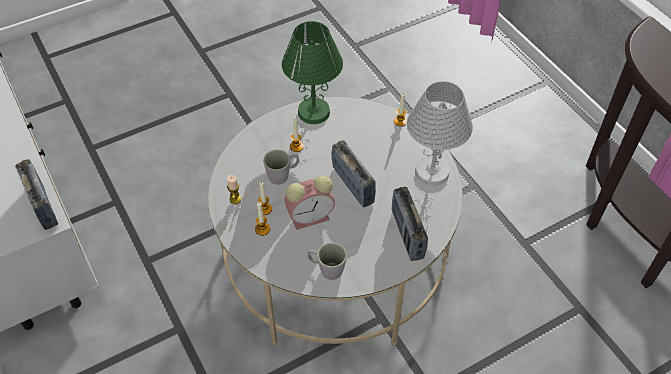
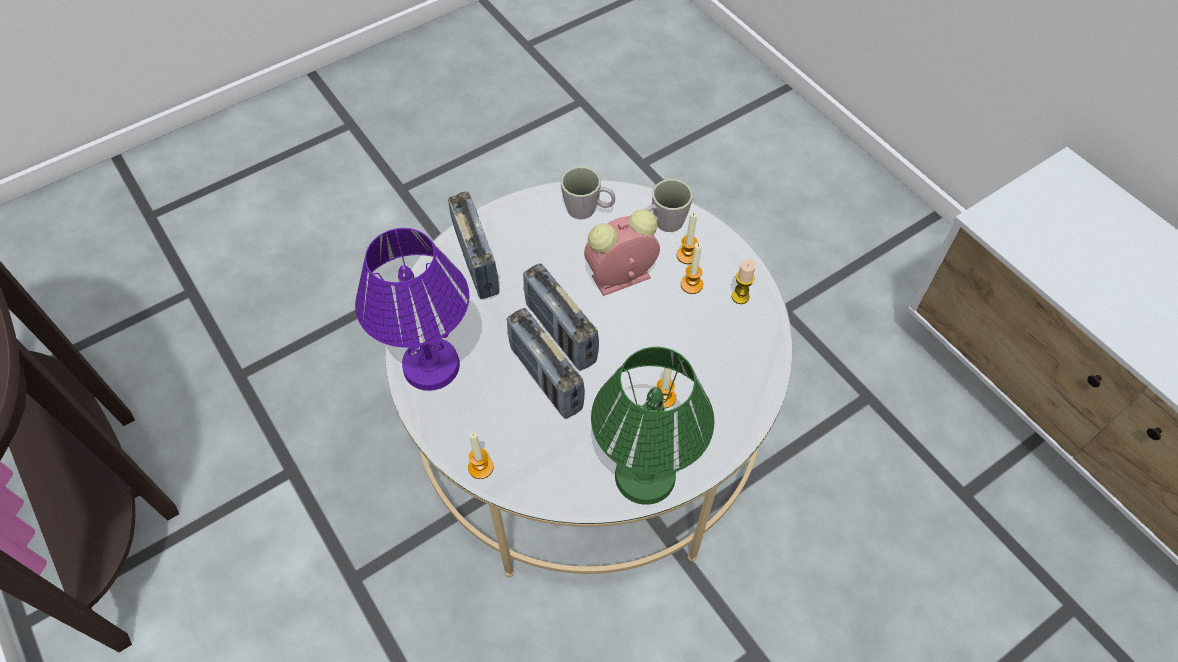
camera: 175 degrees right, 5 degrees up
radio [15,159,58,230] -> radio moved to [507,308,585,419]
grey mug [263,150,299,185] -> grey mug moved to [645,179,693,232]
white table lamp [407,81,473,186] -> purple table lamp [355,228,469,391]

